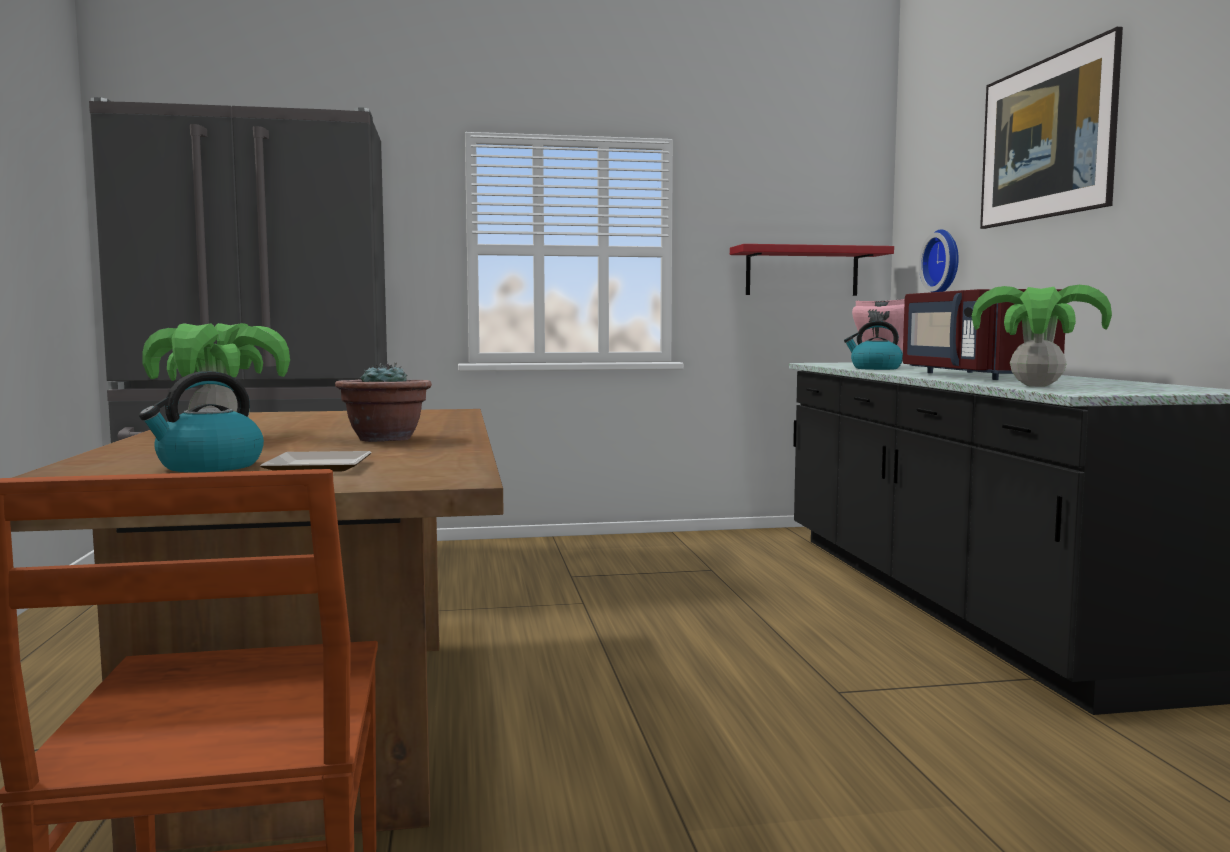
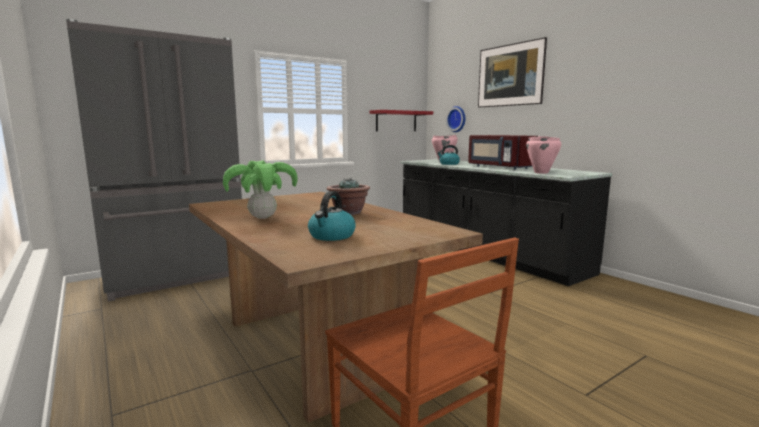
camera: 25 degrees left, 5 degrees up
plate [260,451,372,472] -> none
potted plant [972,285,1112,387] -> pink cooking pot [526,136,561,174]

